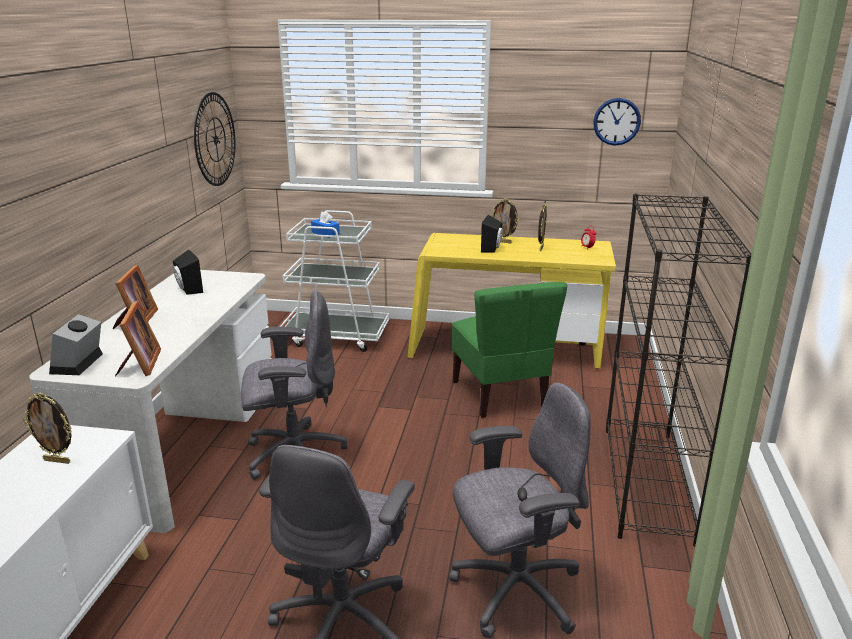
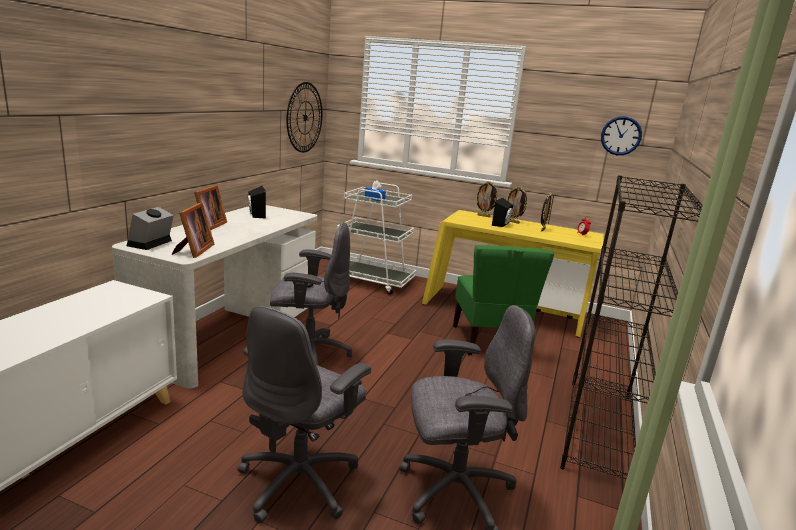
camera: 10 degrees right, 5 degrees down
picture frame [23,393,72,464] -> picture frame moved to [475,181,498,217]

